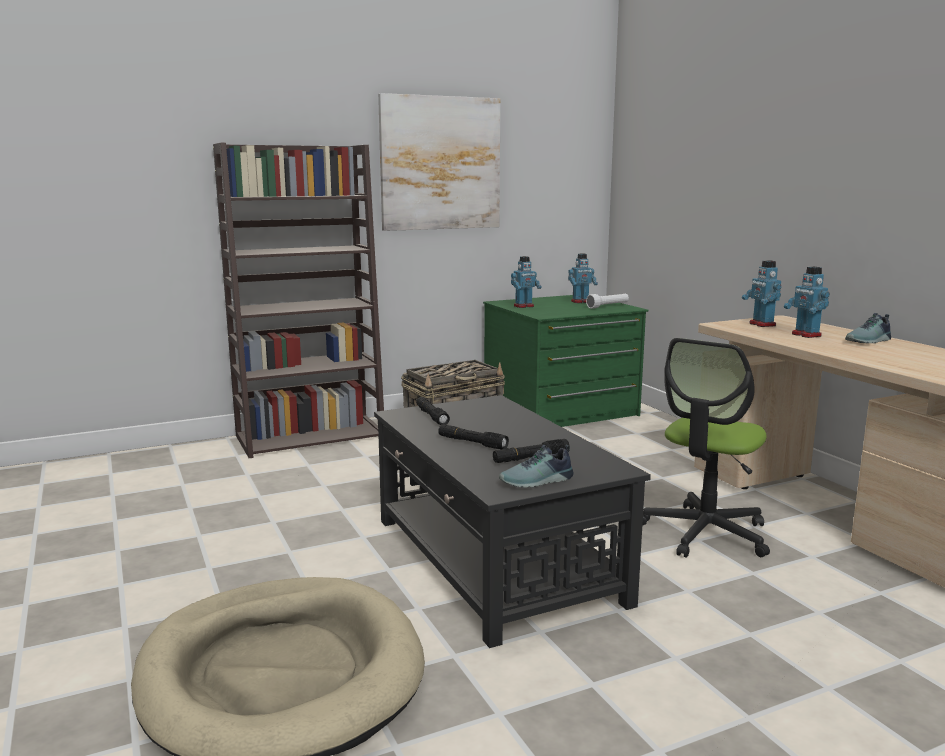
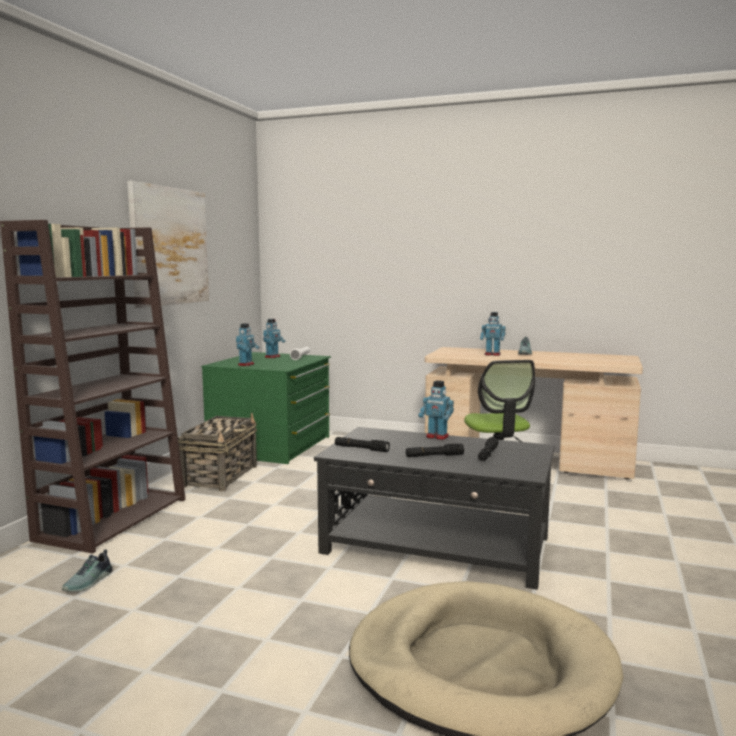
camera: 45 degrees left, 5 degrees down
shoe [499,445,574,488] -> shoe moved to [62,549,112,592]
toy robot [742,260,781,327] -> toy robot moved to [419,380,454,440]

